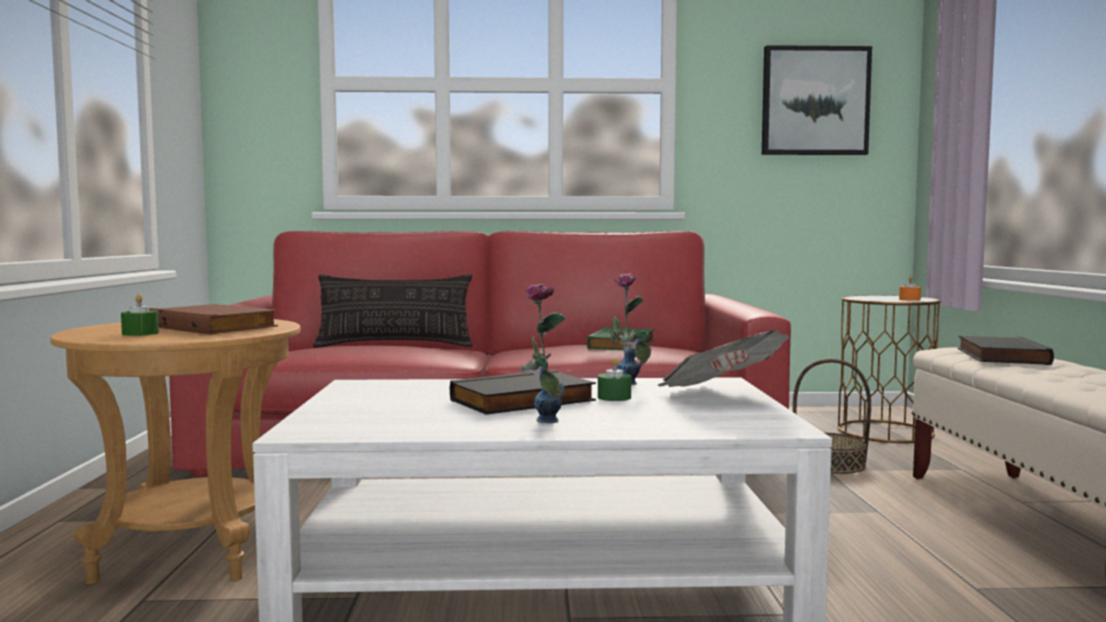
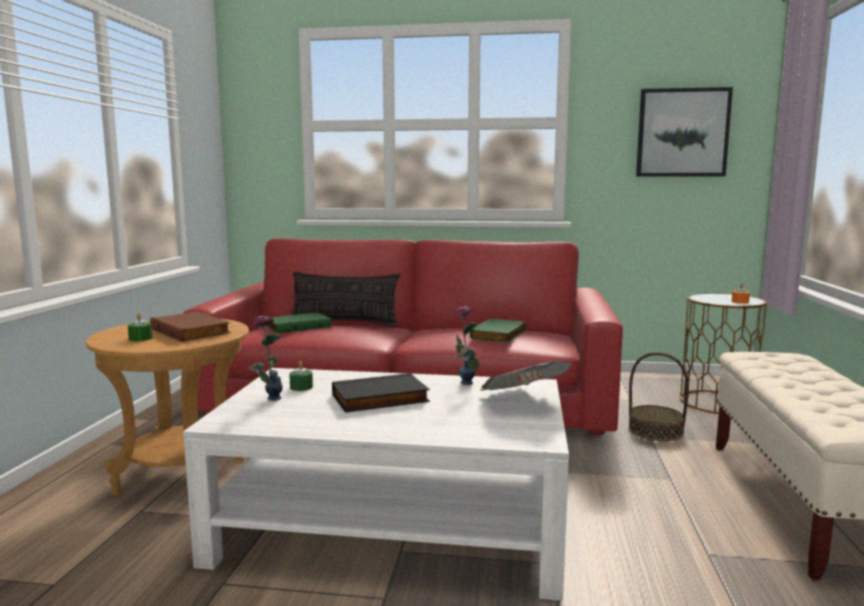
camera: 10 degrees right, 5 degrees up
vase [520,284,565,424] -> vase moved to [248,316,283,401]
green candle [598,358,631,401] -> green candle moved to [289,361,313,391]
black book [958,336,1054,365] -> none
none -> green book [266,312,331,333]

